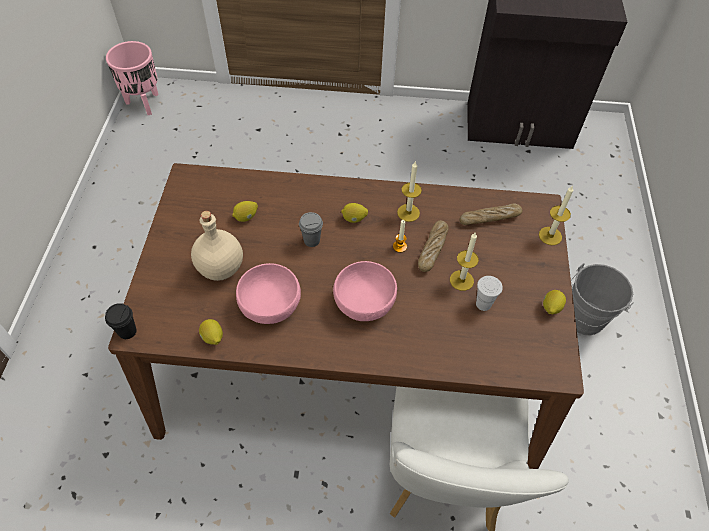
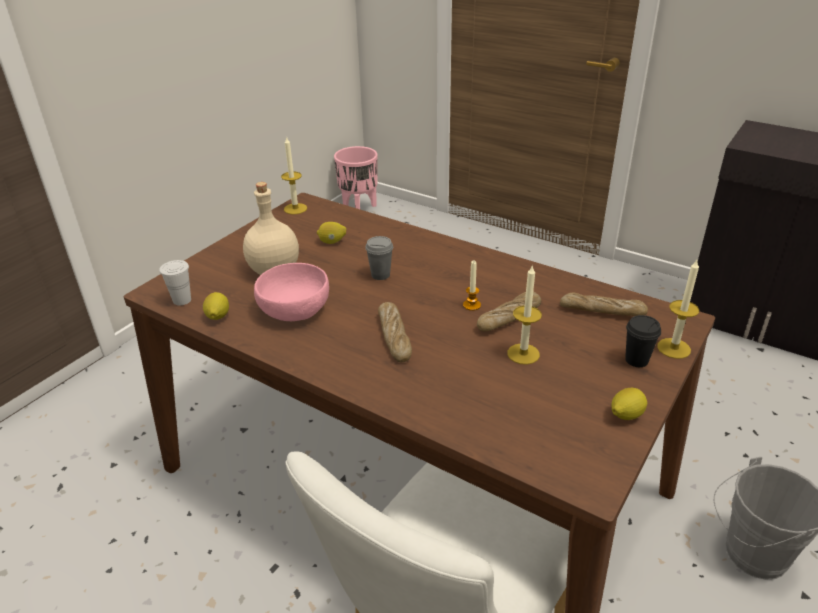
camera: 30 degrees right, 20 degrees down
black cup [105,303,137,339] -> black cup moved to [625,315,661,367]
pink bowl [333,261,397,321] -> bread [378,302,412,362]
lemon [341,203,368,223] -> none
candle [397,161,422,222] -> candle moved to [281,136,307,214]
white cup [476,276,503,311] -> white cup moved to [159,260,191,306]

